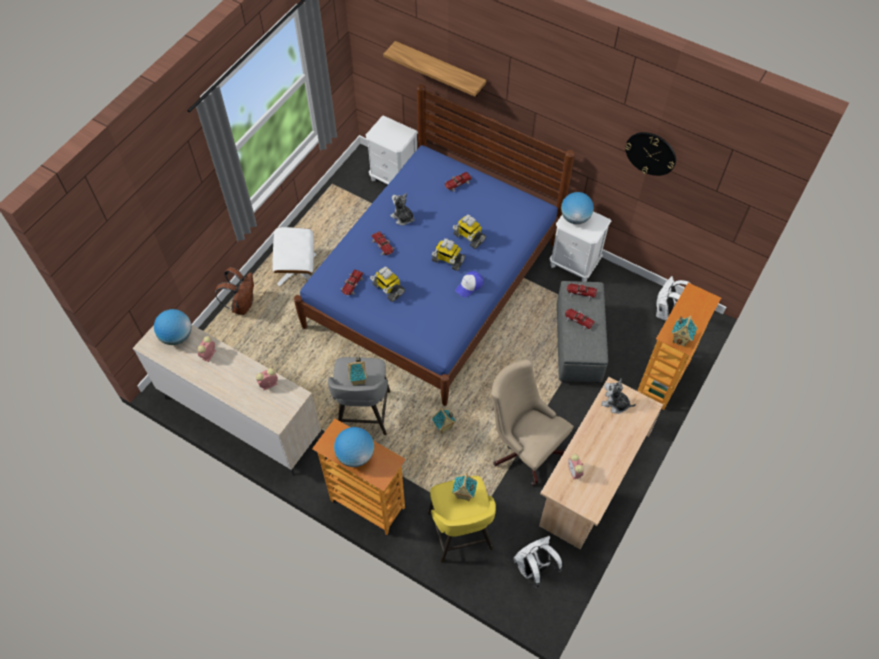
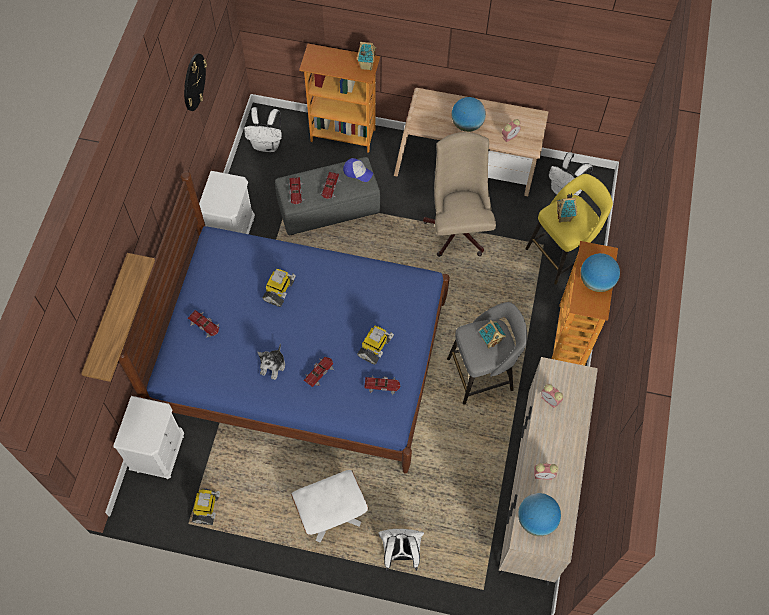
camera: 110 degrees left, 5 degrees up
brown backpack [215,267,254,315] -> white backpack [379,529,424,571]
toy robot [432,238,465,271] -> toy robot moved to [192,488,220,525]
toy house [432,408,456,434] -> none
cap [455,271,483,297] -> cap moved to [343,158,373,182]
beige office chair [491,359,573,486] -> beige office chair turned 150 degrees clockwise [423,132,496,257]
globe [561,192,594,224] -> globe moved to [451,97,486,132]
plush toy [601,379,636,414] -> none

